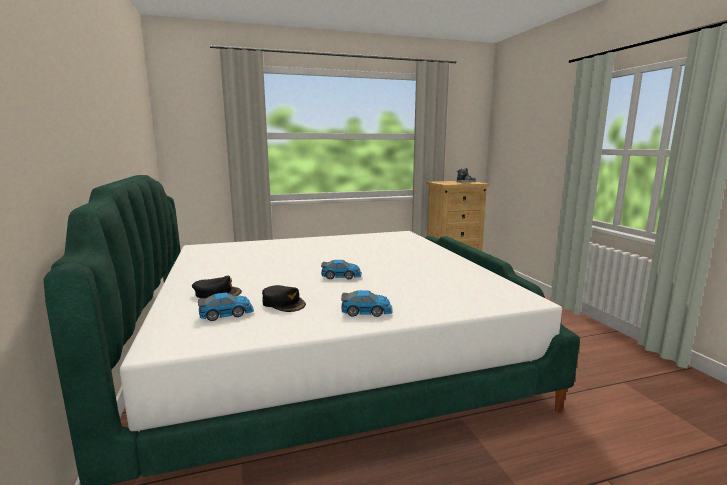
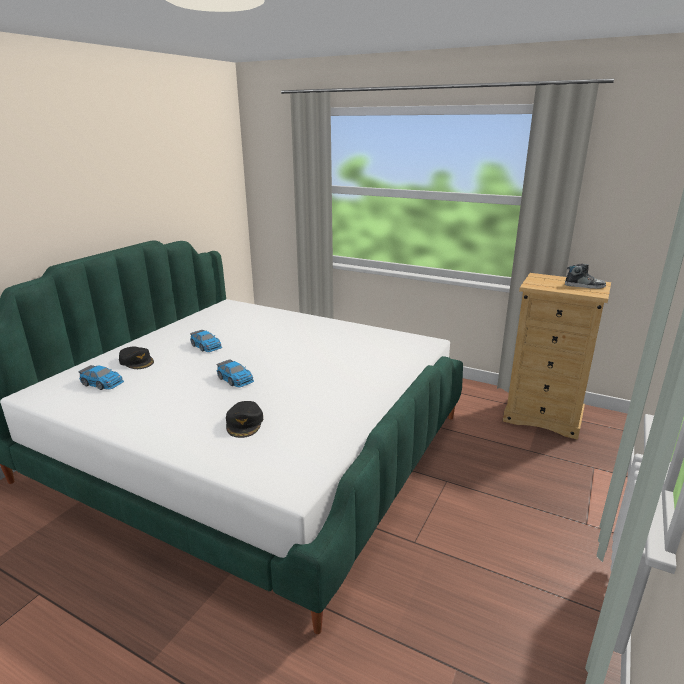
camera: 45 degrees right, 10 degrees up
black cap [262,285,306,312] -> black cap moved to [226,401,263,438]
toy car [341,290,392,317] -> toy car moved to [190,330,222,352]

